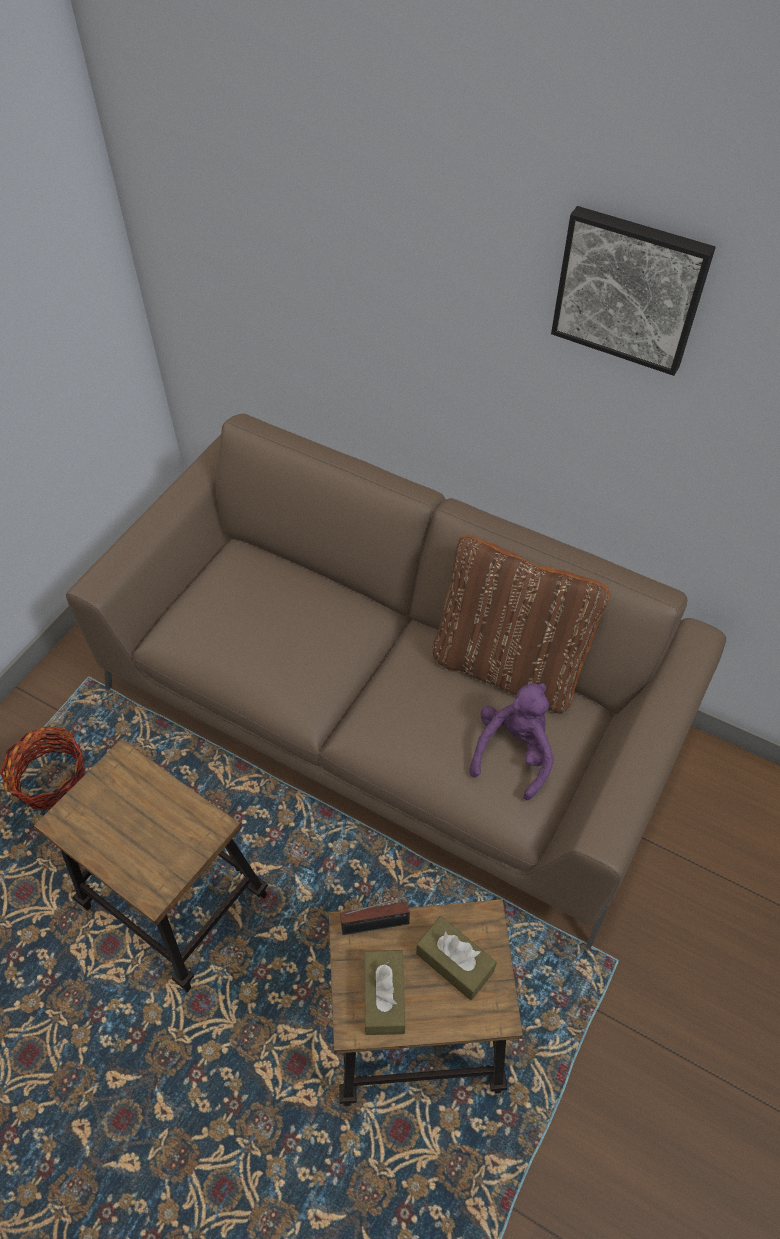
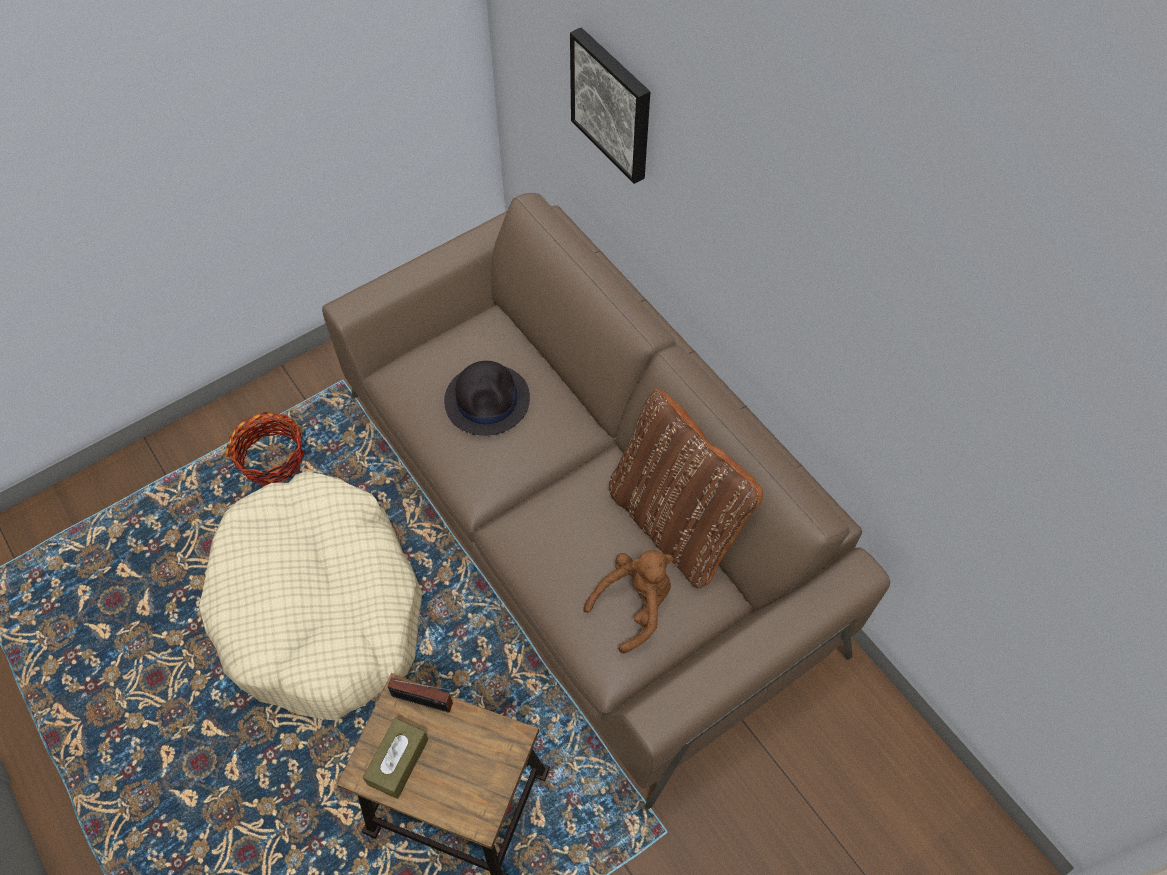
camera: 25 degrees right, 5 degrees up
stool [34,738,268,992] -> beige dog bed [199,471,422,721]
brown tissue box [416,916,497,1001] -> none
purple plush toy [469,683,554,800] -> brown plush toy [583,550,673,653]
picture [551,206,716,376] -> picture moved to [570,27,650,184]
none -> black hat [444,361,530,436]

